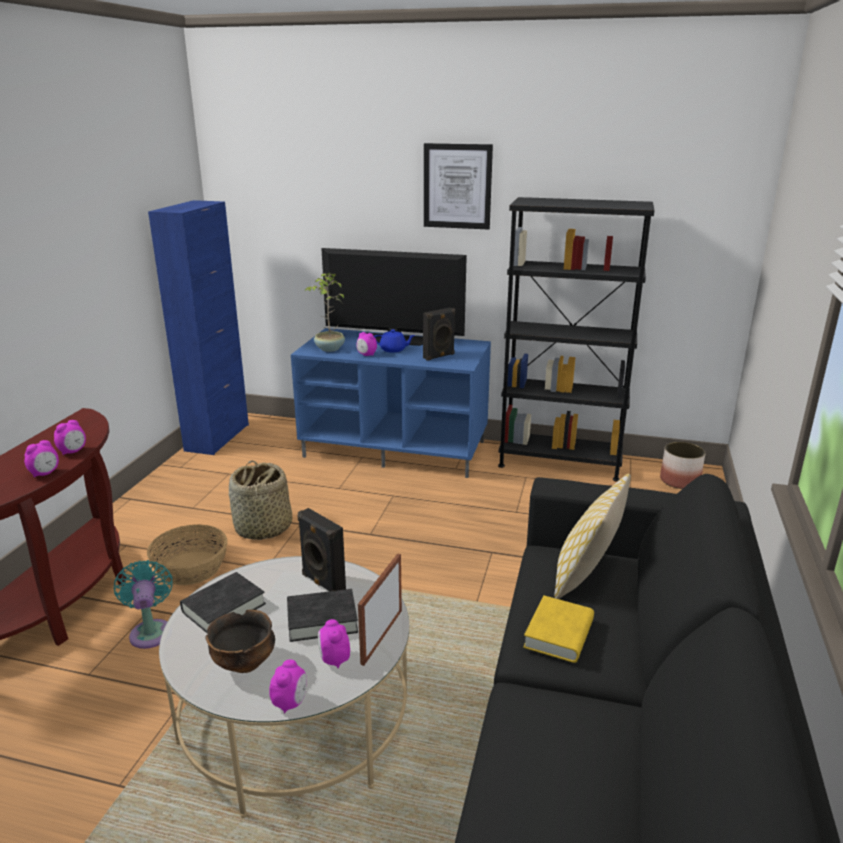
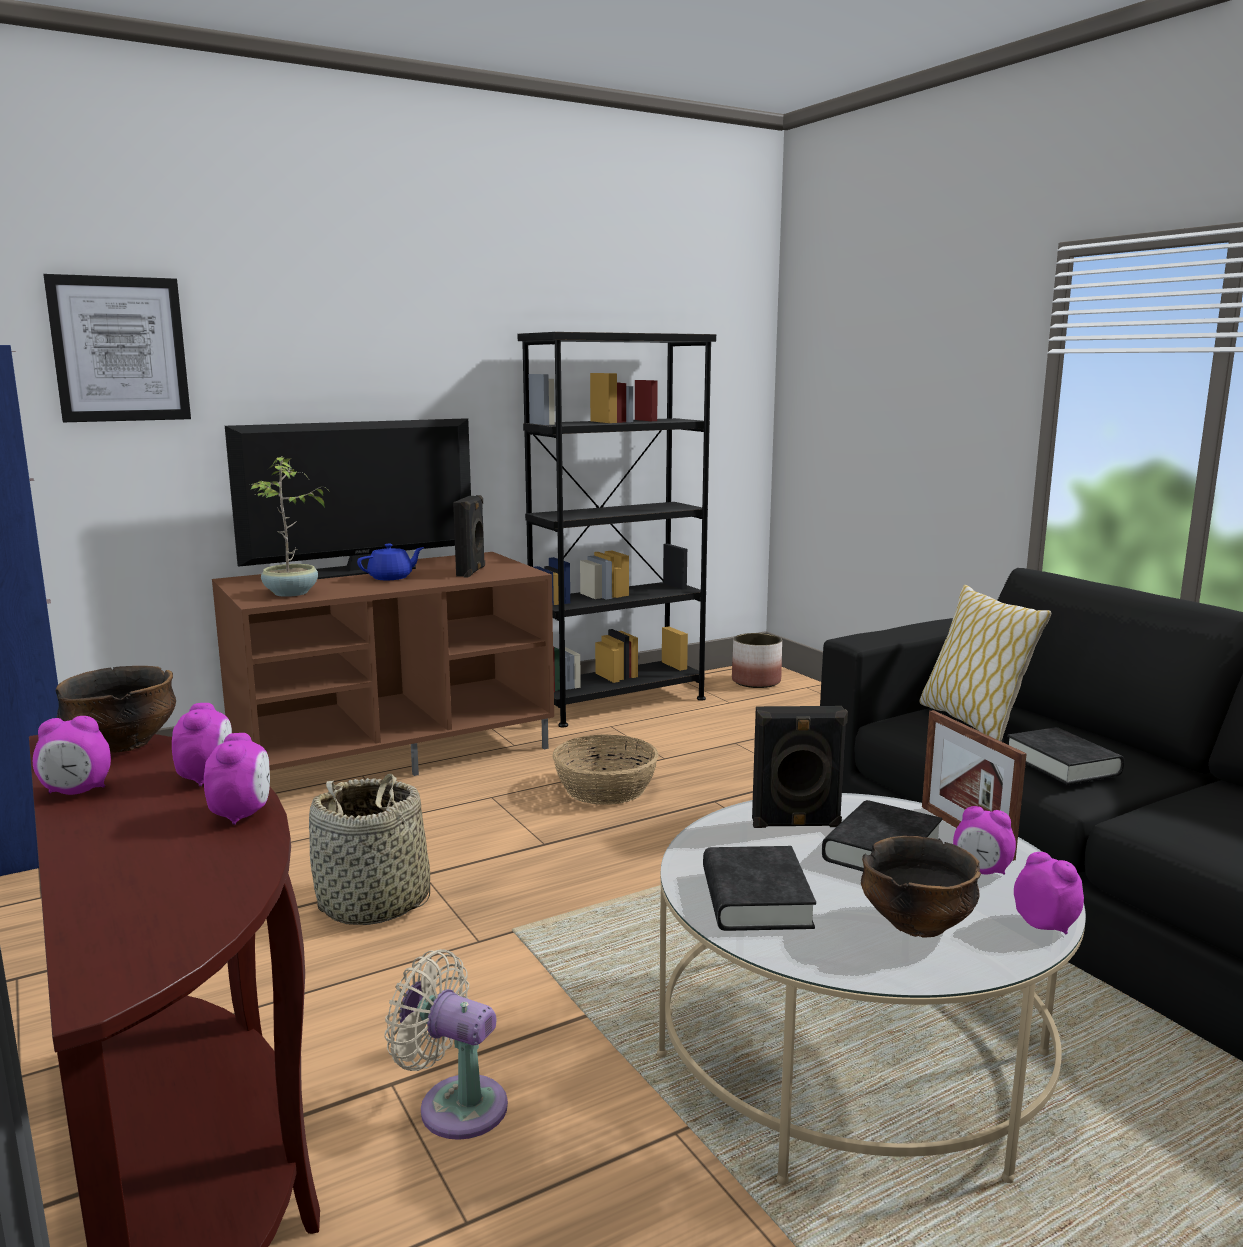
camera: 45 degrees left, 10 degrees down
turquoise fan [114,560,173,649] -> beige fan [384,949,508,1140]
basket [147,524,227,585] -> basket moved to [552,734,658,805]
blue tv stand [291,328,491,478] -> brown tv stand [212,552,554,776]
alarm clock [356,332,377,356] -> alarm clock moved to [33,716,111,795]
picture [424,143,493,230] -> picture moved to [43,274,191,422]
yellow book [523,595,594,663] -> black book [1007,727,1124,785]
none -> bowl [56,666,176,753]

